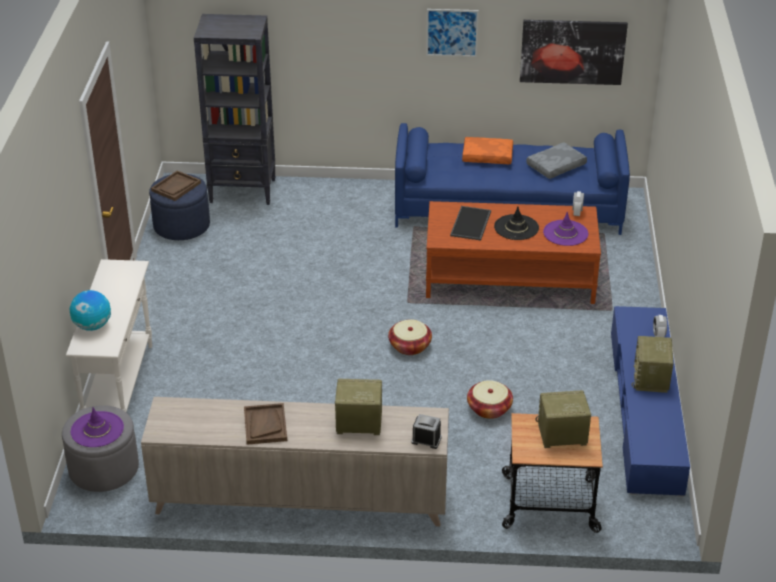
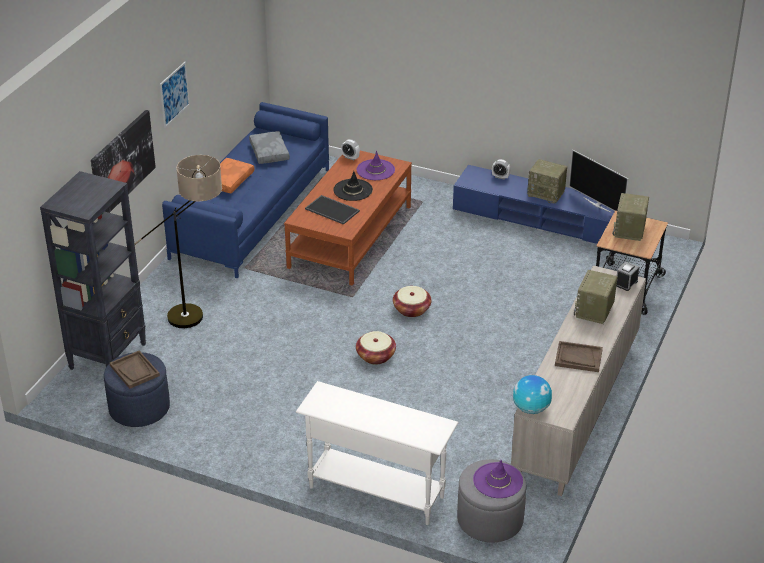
camera: 70 degrees left, 0 degrees up
globe [70,290,111,331] -> globe moved to [513,375,552,414]
basket [467,380,513,419] -> basket moved to [356,331,396,365]
picture [520,20,628,85] -> picture moved to [91,110,156,213]
none -> floor lamp [134,155,222,328]
none -> television [569,150,629,212]

